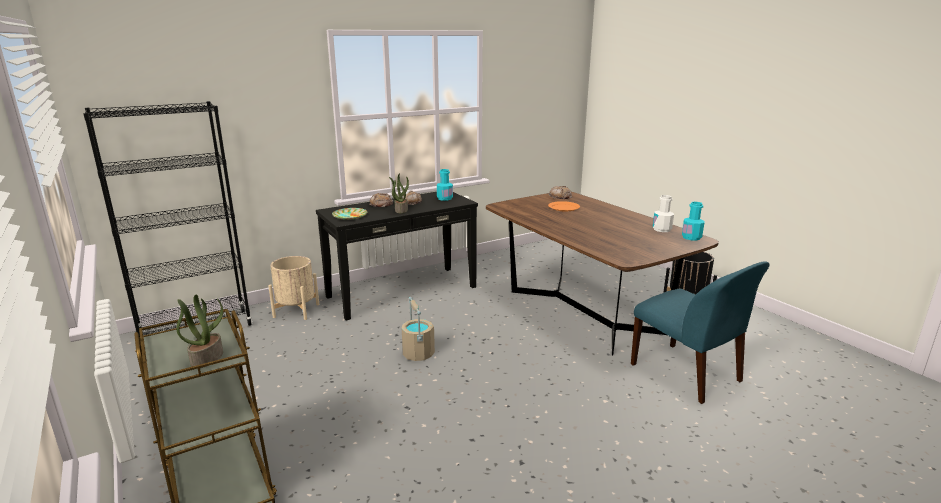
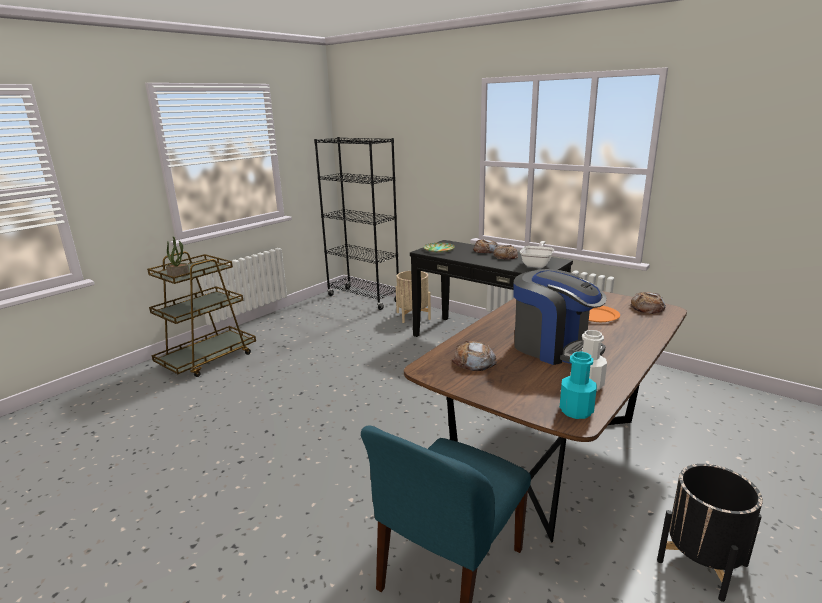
camera: 70 degrees right, 0 degrees up
potted plant [389,173,409,213] -> none
beige bucket [402,297,435,361] -> none
turquoise bottle [437,169,453,201] -> frying pan [520,241,554,268]
none -> bread [452,341,497,371]
none -> coffee machine [513,269,607,365]

